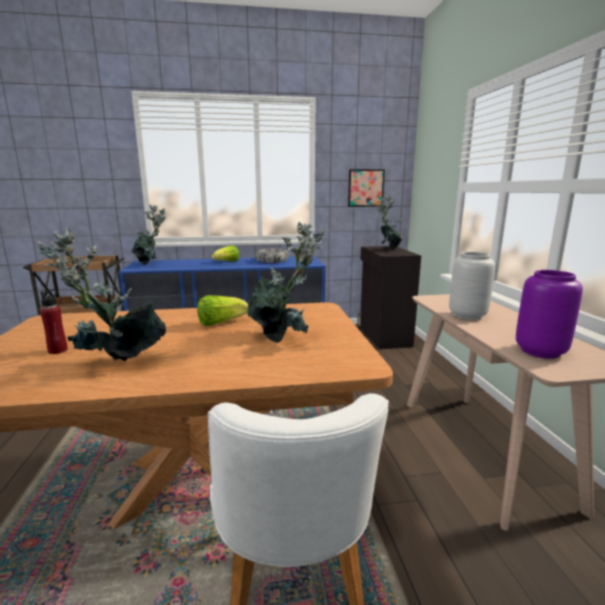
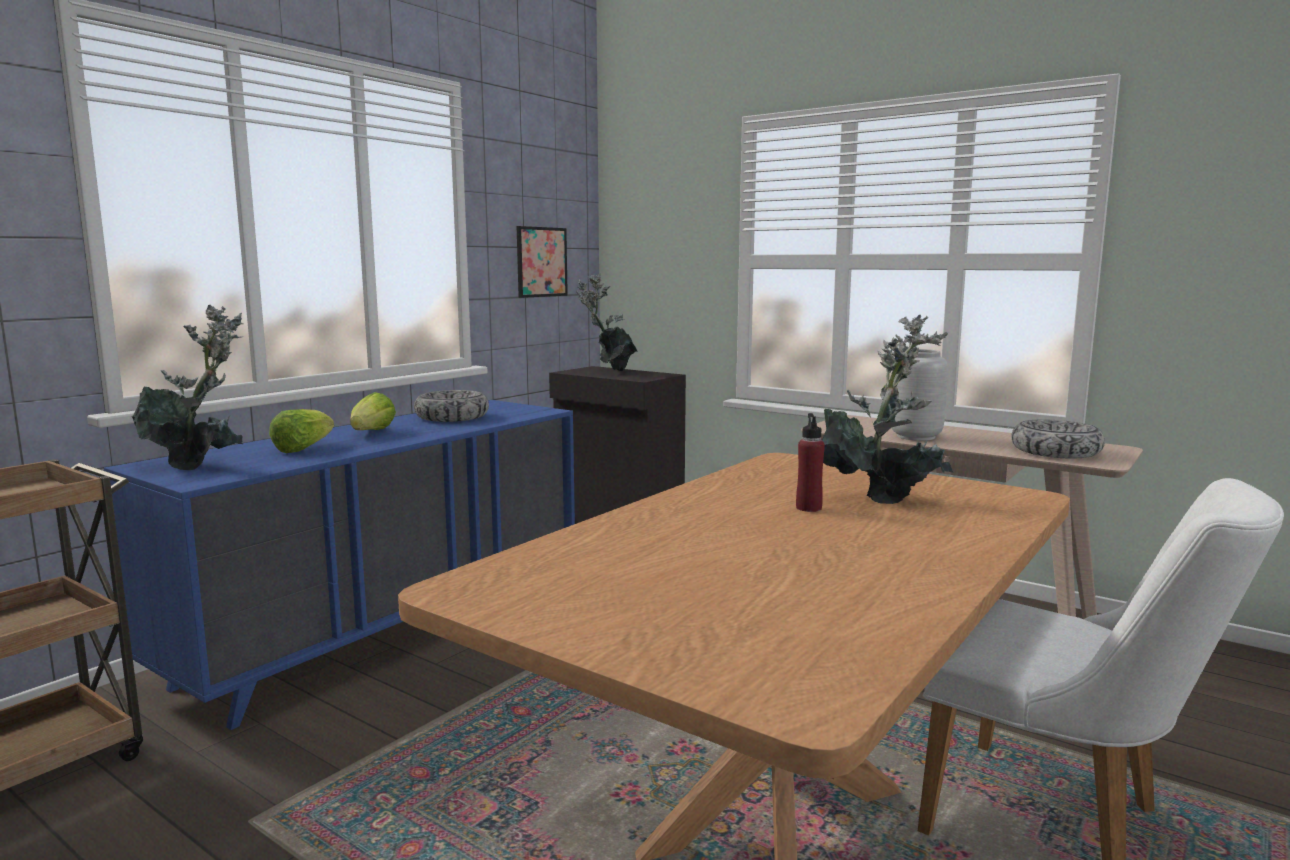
camera: 45 degrees left, 5 degrees down
potted plant [37,228,166,361] -> none
red bottle [40,289,68,354] -> red bottle moved to [796,413,825,512]
lettuce [197,295,248,326] -> lettuce moved to [269,409,334,453]
purple vase [516,270,583,359] -> bowl [1011,419,1105,459]

